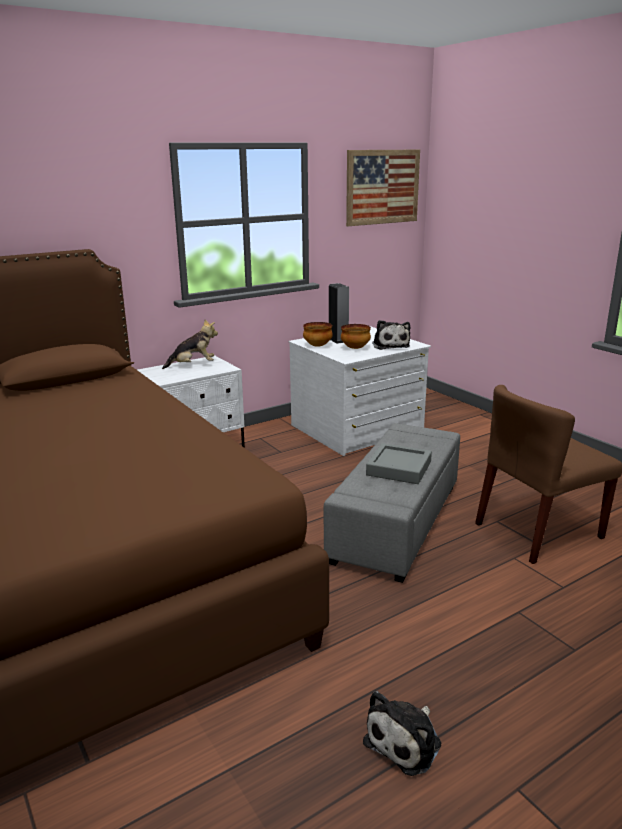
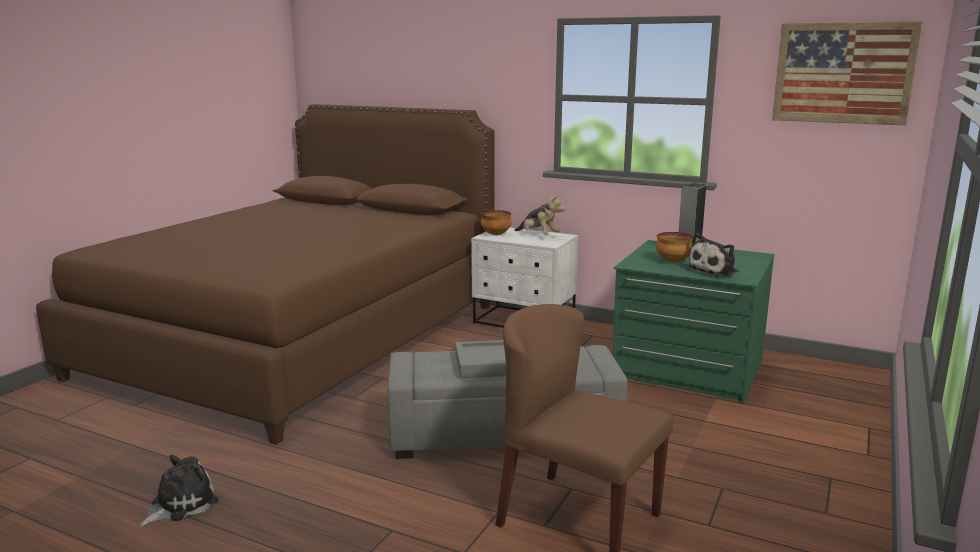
camera: 60 degrees right, 5 degrees down
white dresser [288,326,431,456] -> green dresser [612,240,774,403]
bowl [303,322,333,347] -> bowl moved to [481,210,512,235]
plush toy [363,691,441,776] -> plush toy turned 120 degrees clockwise [140,455,219,526]

